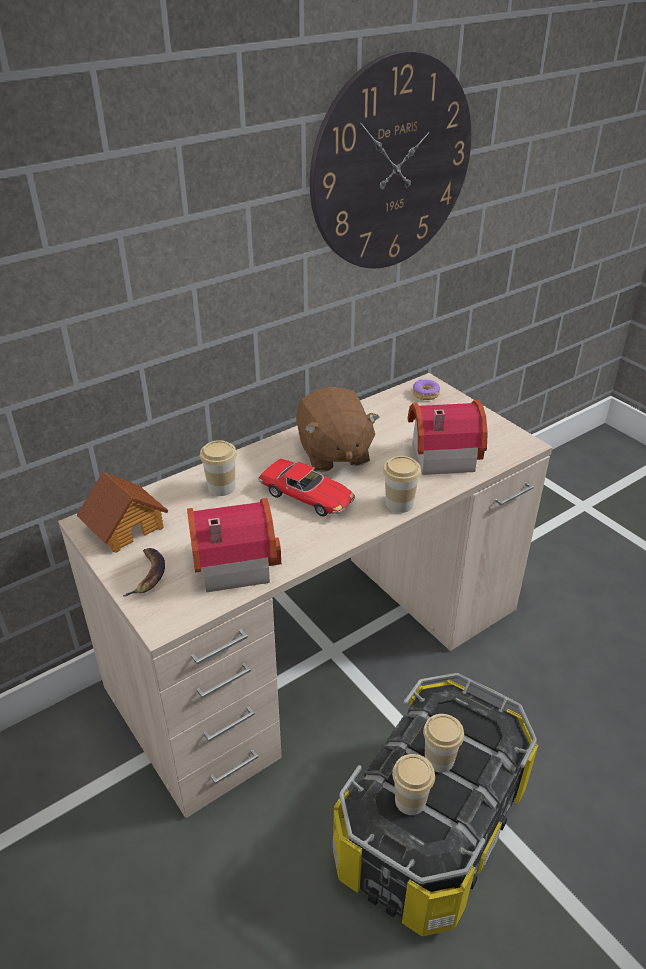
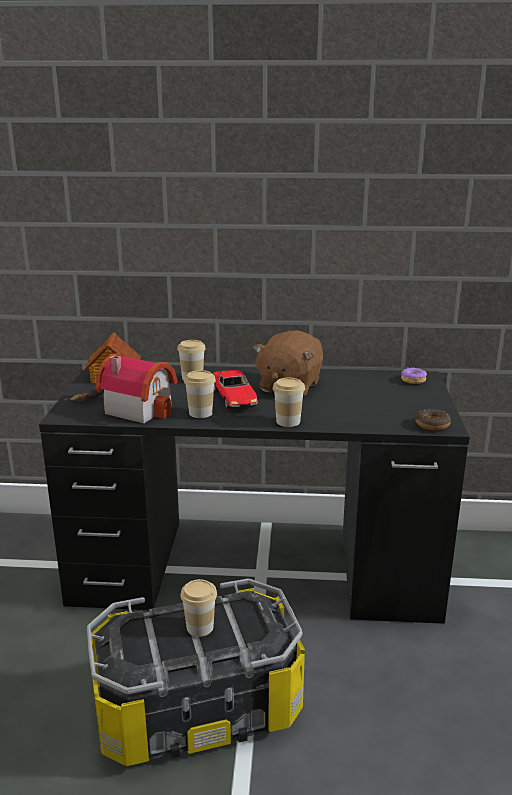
camera: 40 degrees right, 15 degrees down
beige desk [58,373,552,818] -> black desk [39,365,470,624]
wall clock [310,50,471,269] -> none
cup [392,754,435,815] -> cup moved to [184,370,216,418]
toy house [408,400,488,475] -> none
none -> donut [415,409,451,431]

